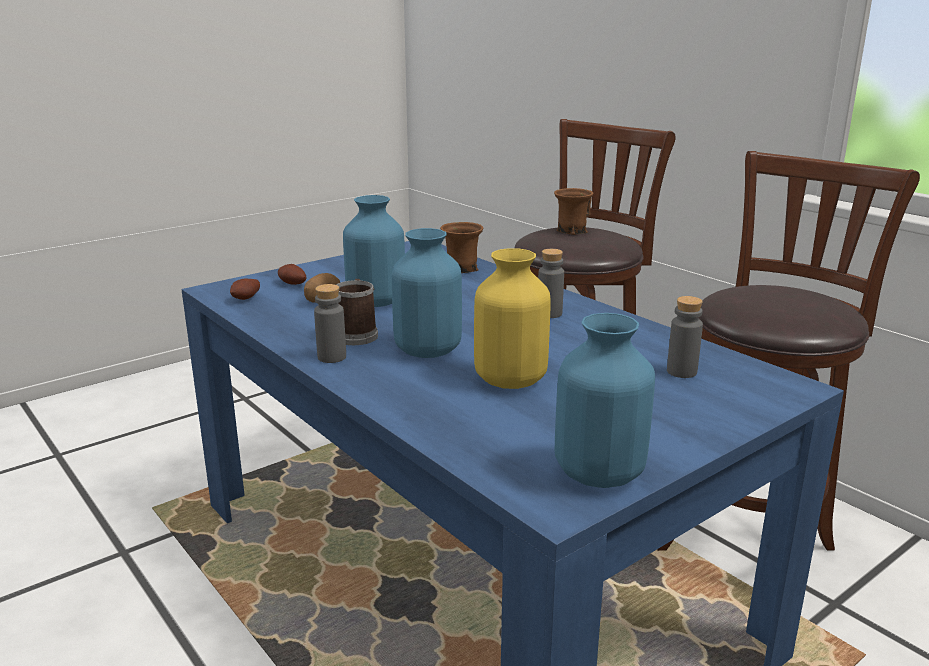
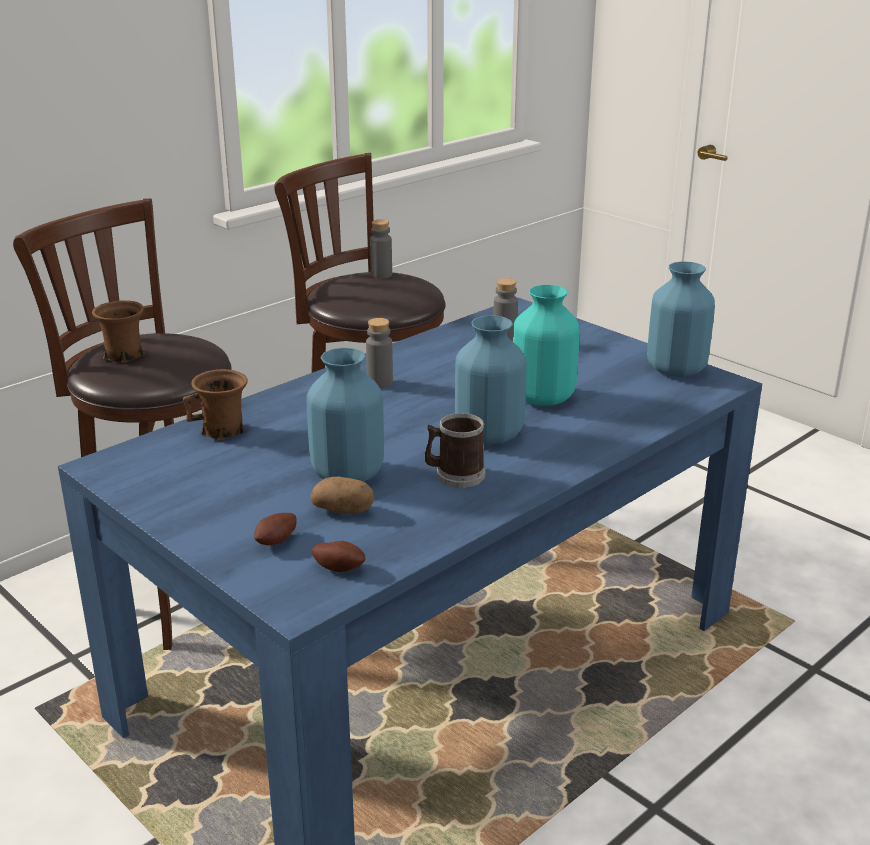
camera: 95 degrees left, 5 degrees up
grey bottle [314,284,346,363] -> grey bottle moved to [370,219,392,279]
yellow vase [474,248,551,389] -> turquoise vase [513,285,580,406]

